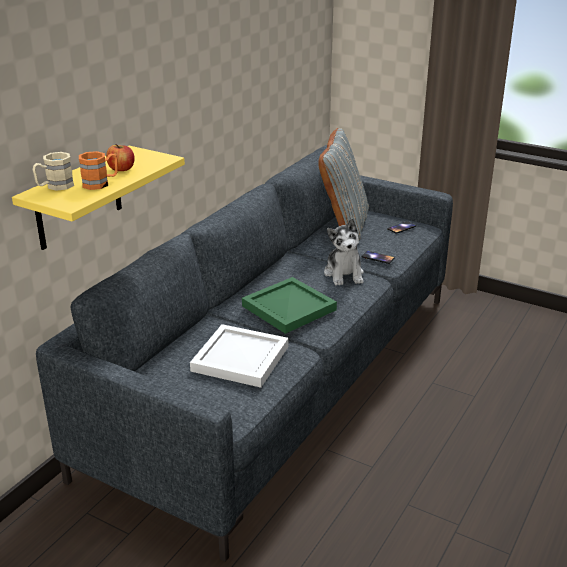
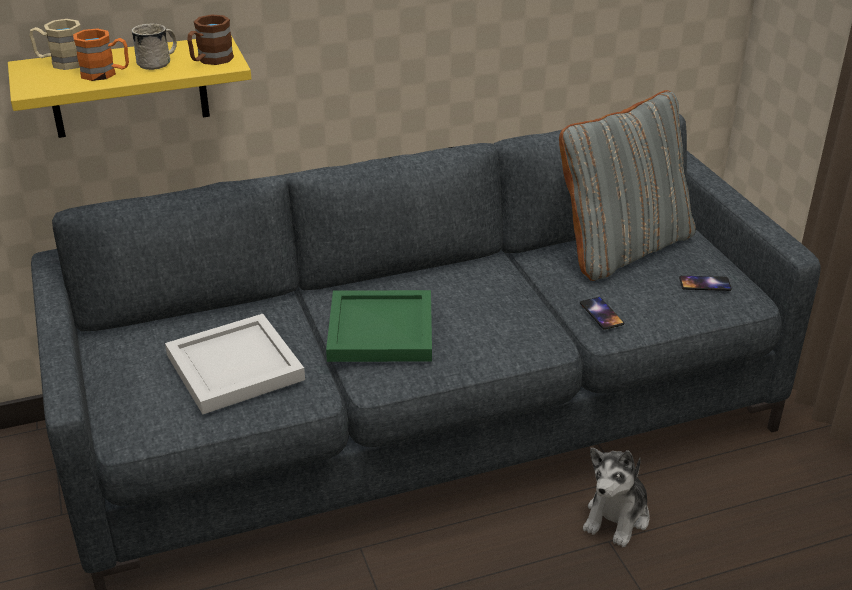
camera: 40 degrees right, 5 degrees up
apple [106,144,135,171] -> white mug [132,24,177,70]
plush toy [324,219,364,286] -> plush toy moved to [583,448,649,547]
none -> brown mug [187,14,234,65]

